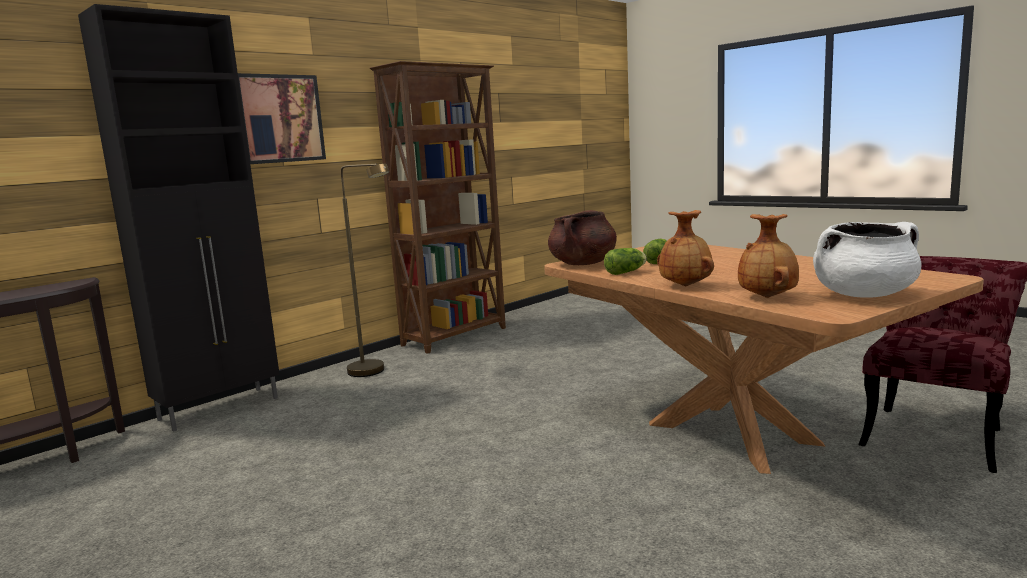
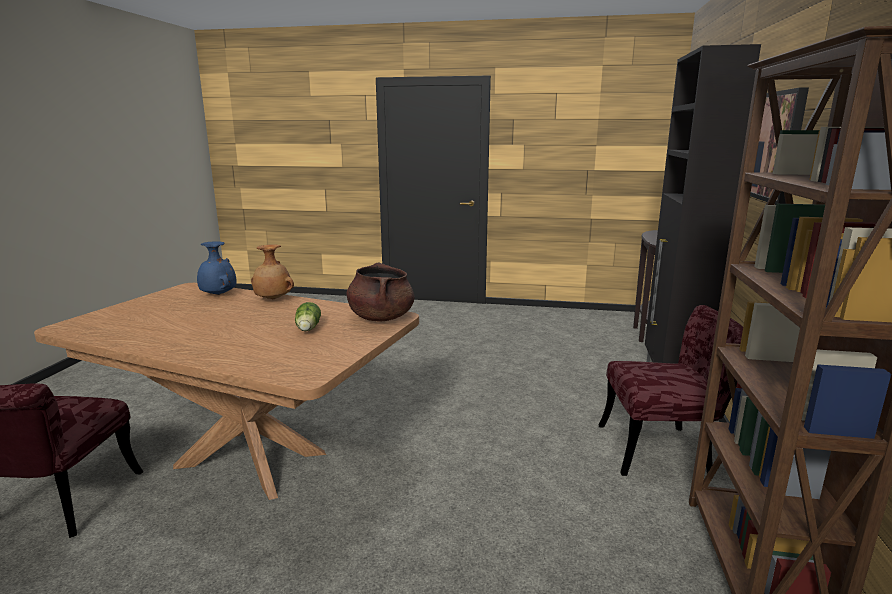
camera: 145 degrees right, 5 degrees up
brown floor lamp [341,164,389,377] -> red chair [599,305,743,476]
lettuce [604,248,647,275] -> none
brown vase [738,214,799,298] -> blue vase [197,241,237,295]
white cooking pot [813,222,922,298] -> none

